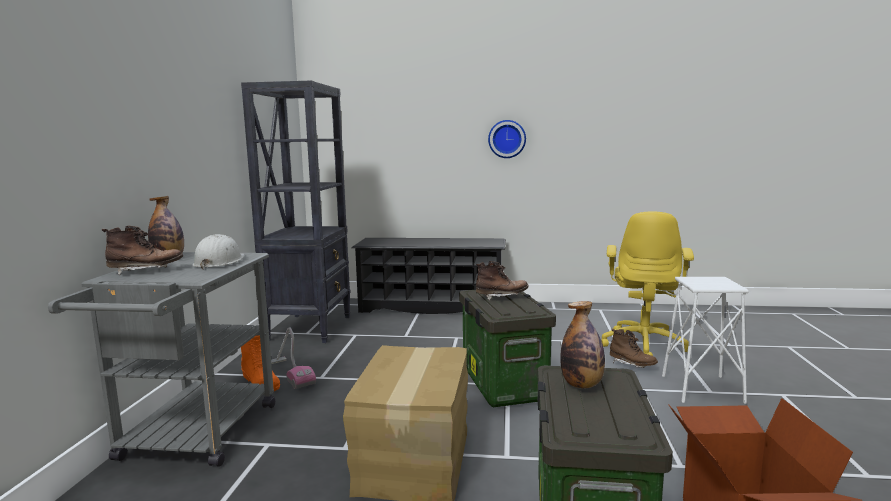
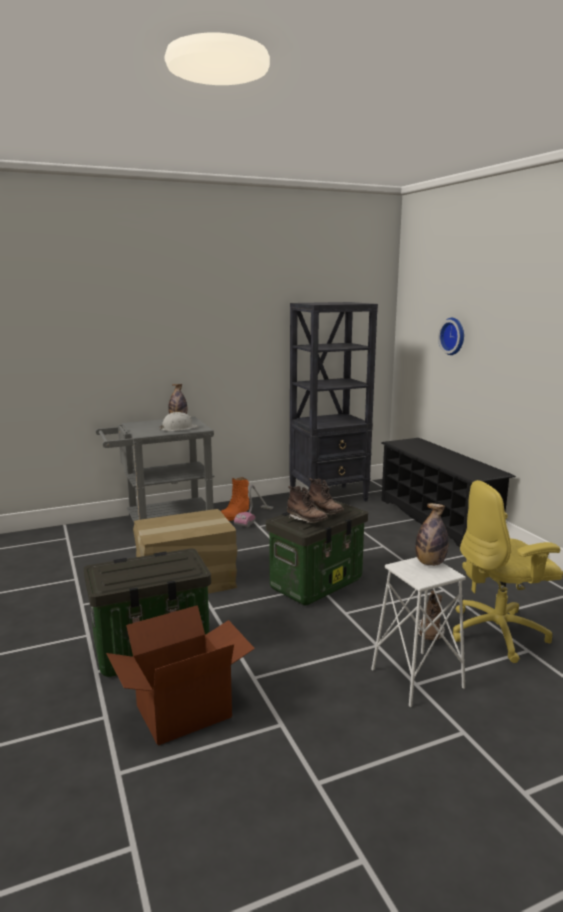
camera: 60 degrees right, 5 degrees up
brown boot [102,225,183,275] -> brown boot moved to [287,486,328,523]
wall clock [488,120,526,158] -> wall clock moved to [438,318,464,355]
bottle [560,301,605,388] -> bottle moved to [415,503,449,566]

